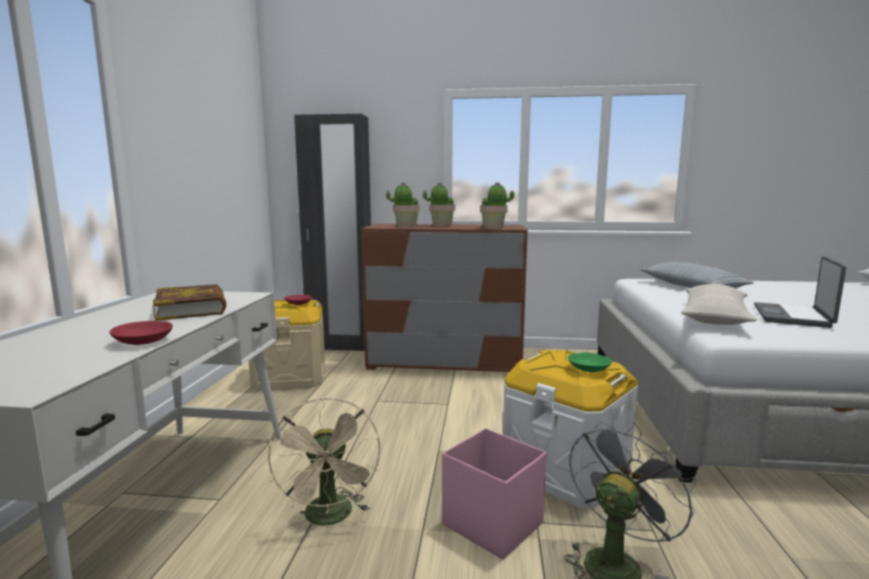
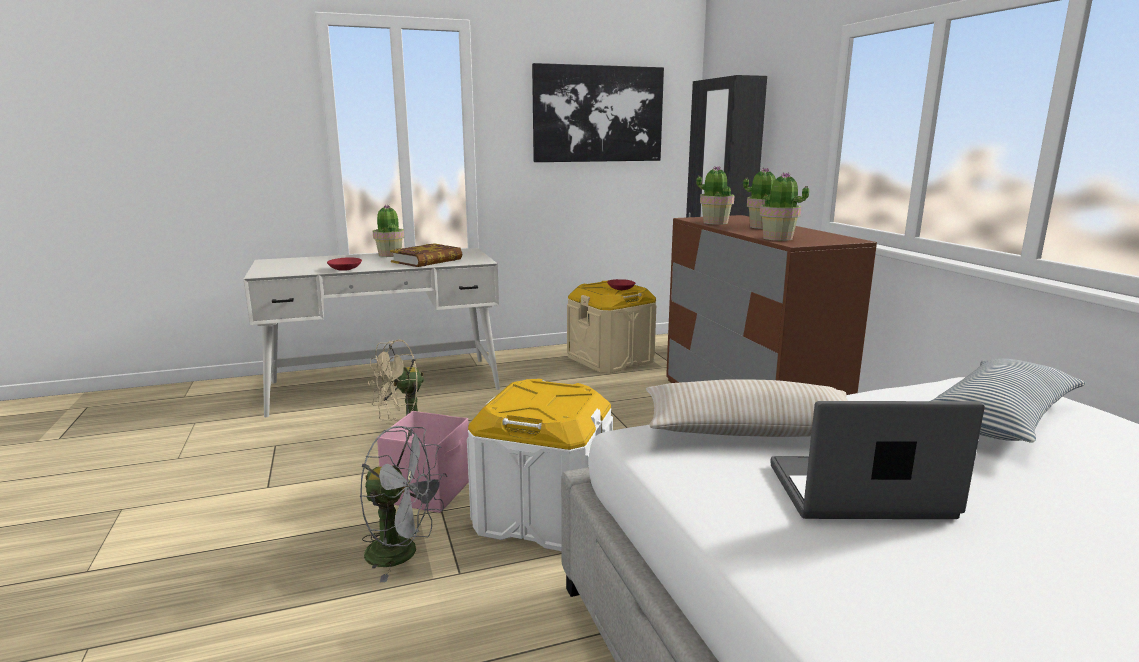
camera: 65 degrees right, 5 degrees up
green bowl [568,352,612,372] -> none
none -> potted plant [373,205,404,257]
none -> picture [532,63,664,162]

